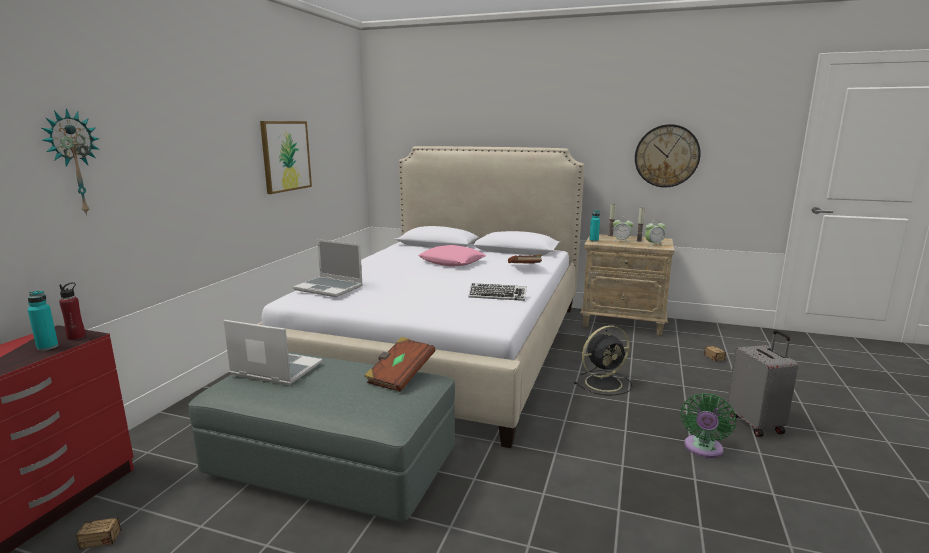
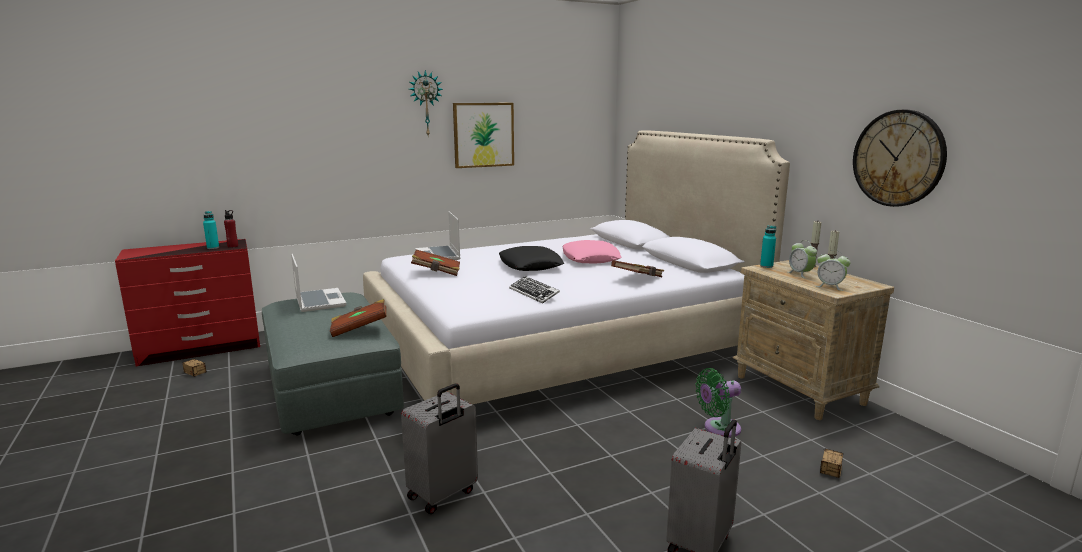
camera: 45 degrees right, 0 degrees up
wall clock [42,108,100,215] -> wall clock moved to [409,70,443,136]
black fan [574,325,633,395] -> none
green fan [681,393,736,458] -> green fan moved to [696,368,741,437]
none -> grey suitcase [401,383,478,514]
none -> brown book [411,250,460,276]
none -> black pillow [499,246,564,271]

